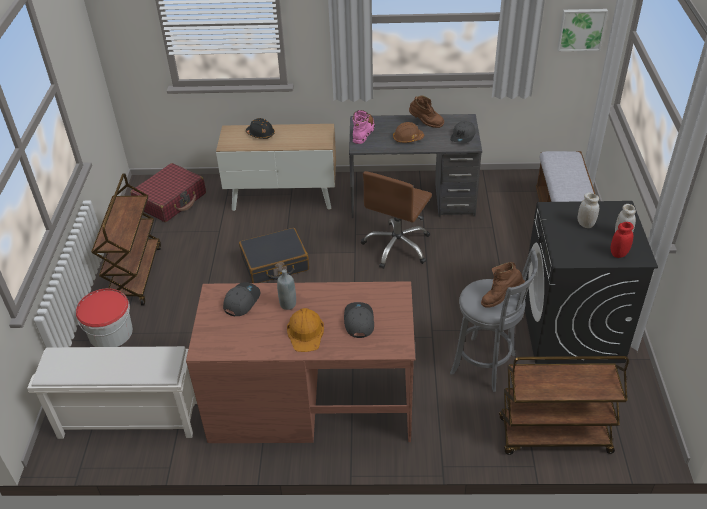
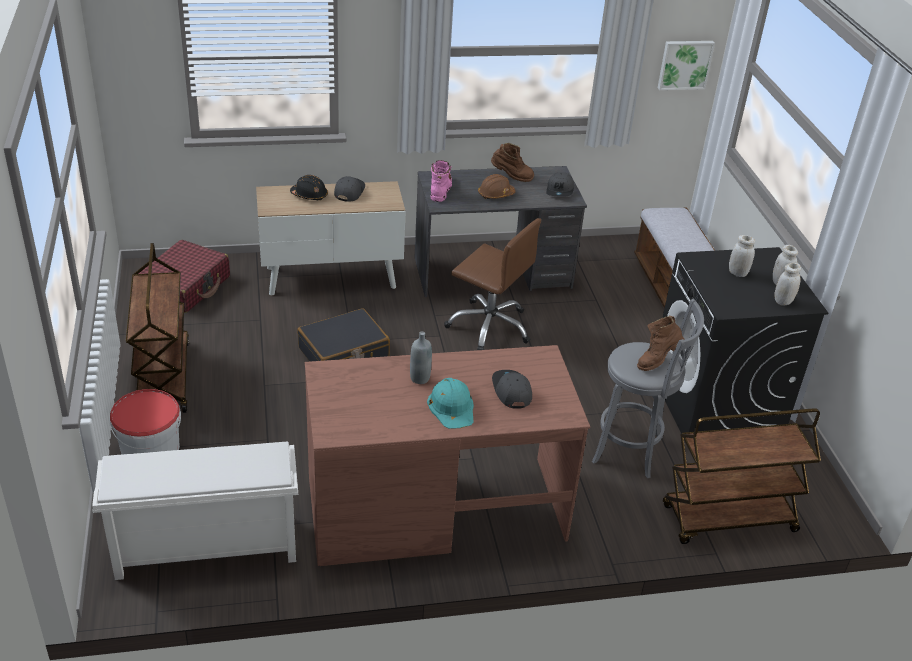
camera: 15 degrees left, 5 degrees down
grey cap [223,282,260,316] -> grey cap moved to [334,176,365,202]
orange hard hat [287,308,324,352] -> turquoise hard hat [427,378,474,429]
brown office chair [361,171,432,269] -> brown office chair turned 75 degrees counterclockwise [444,218,541,350]
red jar [611,222,634,258] -> white jar [775,263,801,306]

